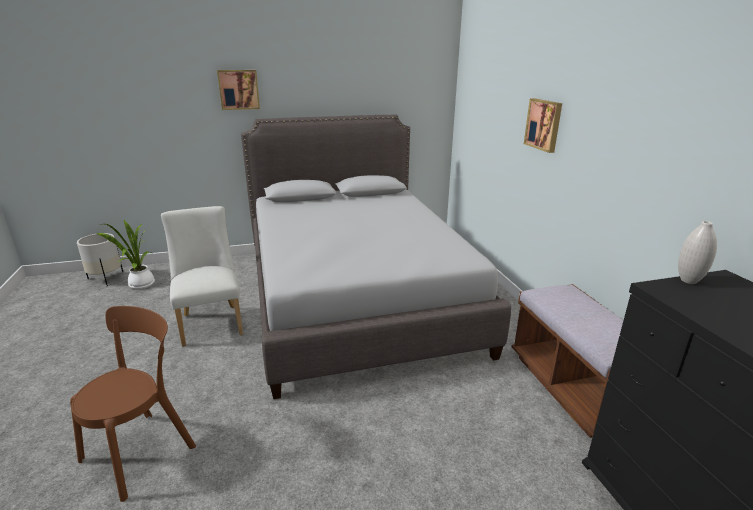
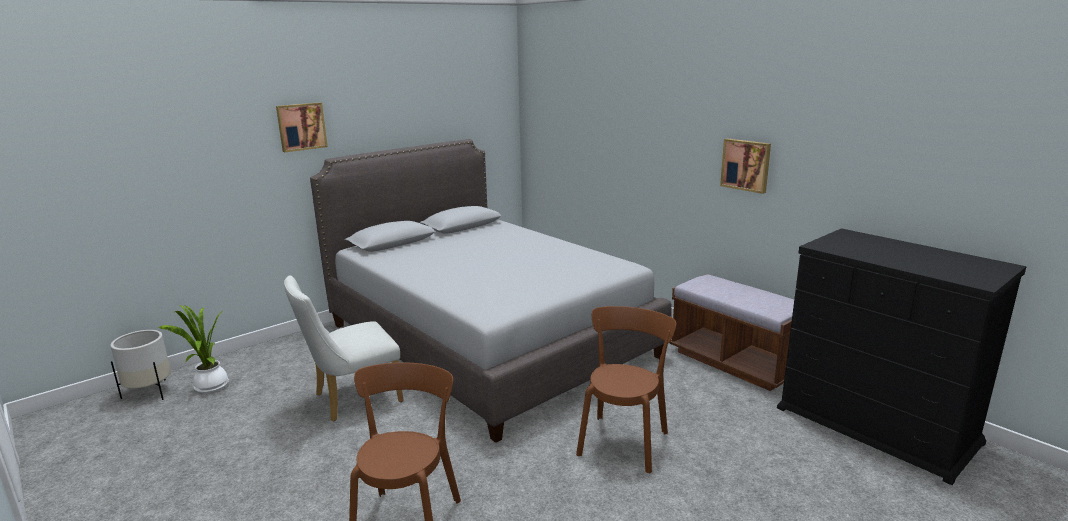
camera: 25 degrees left, 5 degrees down
white chair [161,206,243,347] -> white chair turned 75 degrees counterclockwise [284,275,404,421]
picture [524,98,562,153] -> picture moved to [720,138,771,194]
white vase [678,221,717,284] -> none
none -> brown chair [576,306,676,473]

